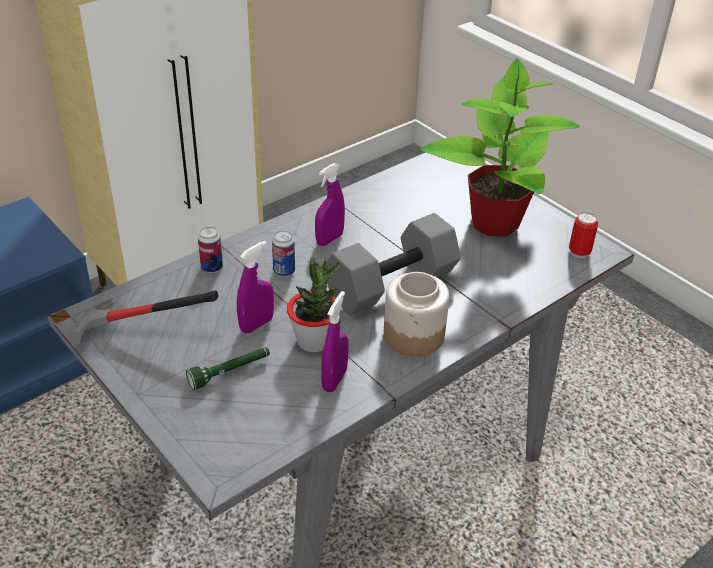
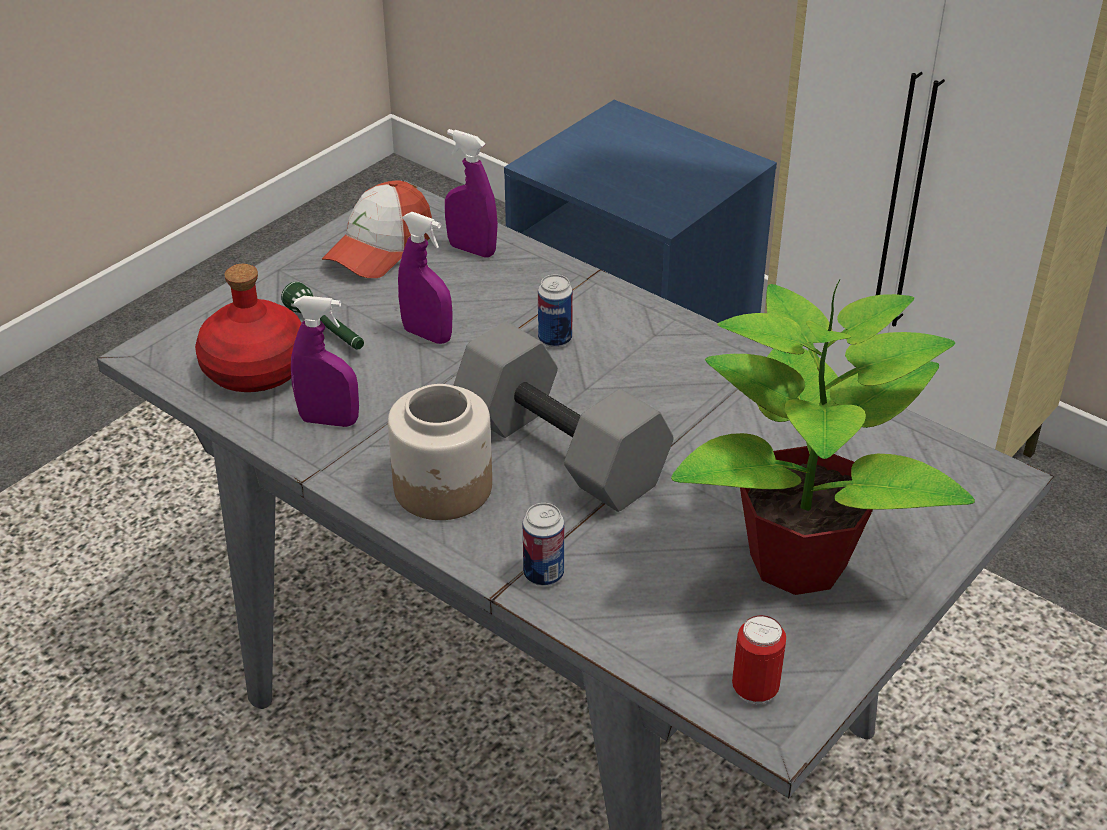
camera: 80 degrees right, 0 degrees up
hammer [67,290,218,344] -> cap [322,181,432,278]
can [198,227,223,273] -> can moved to [523,503,564,586]
potted plant [287,258,341,352] -> none
purple spray bottle [315,163,345,246] -> purple spray bottle moved to [445,129,498,257]
none -> red bottle [195,264,302,392]

